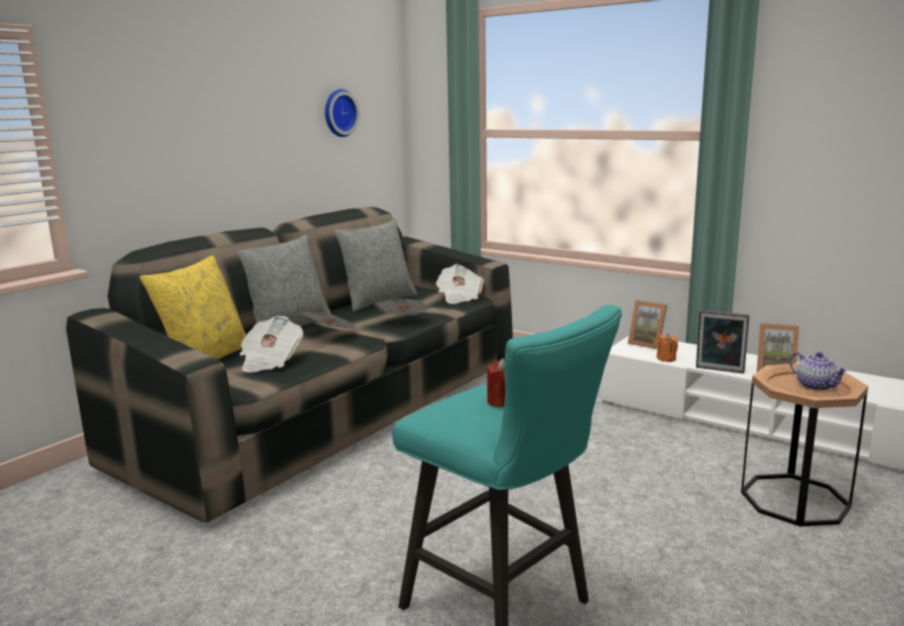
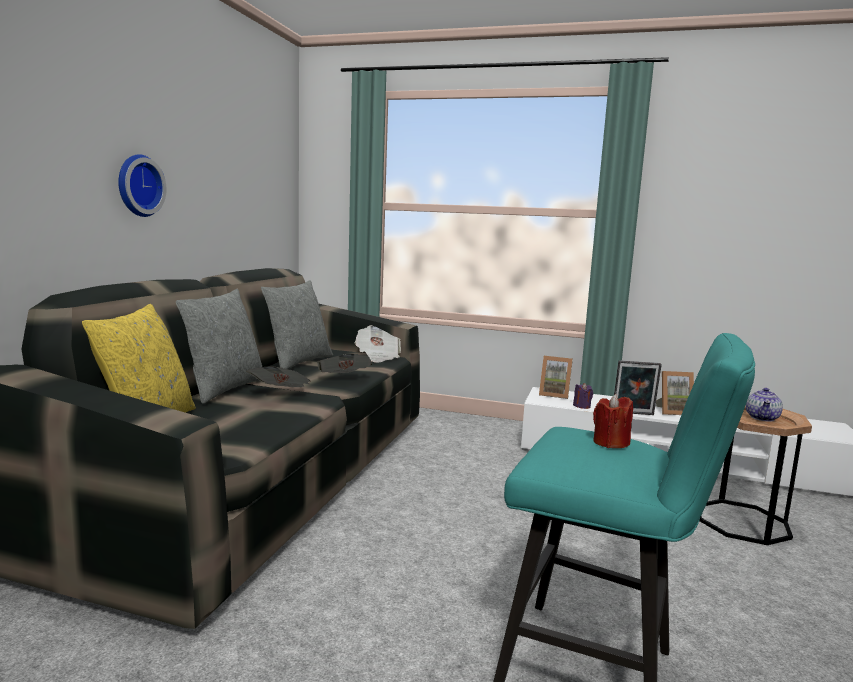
camera: 20 degrees left, 5 degrees down
newspaper [240,316,303,372] -> none
wall clock [325,89,360,137] -> wall clock moved to [118,154,166,217]
orange candle [657,333,678,362] -> purple candle [573,383,593,409]
teapot [789,352,848,391] -> teapot turned 75 degrees clockwise [746,388,783,422]

